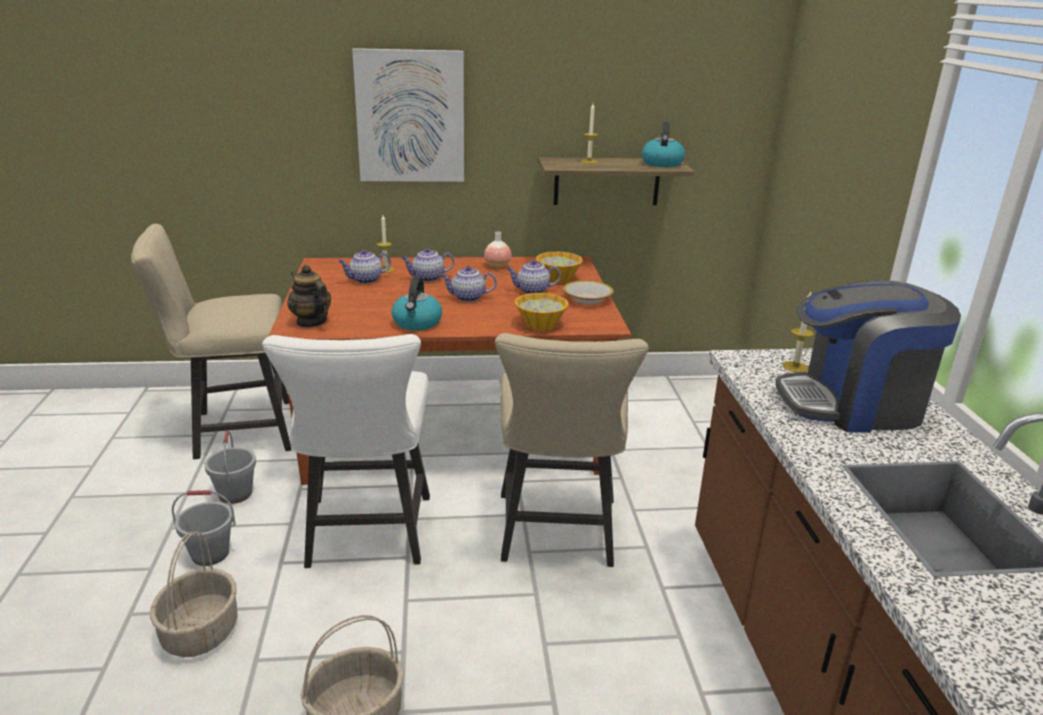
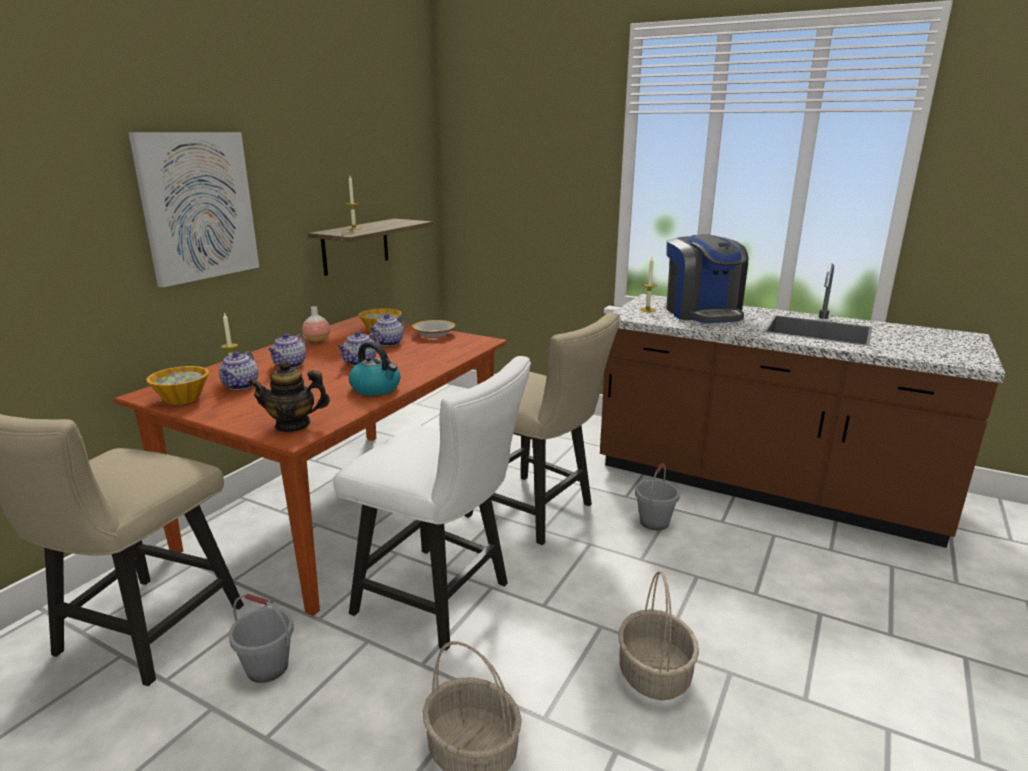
camera: 55 degrees left, 5 degrees down
grey bucket [172,490,236,566] -> grey bucket moved to [635,463,680,530]
bowl [515,293,569,331] -> bowl moved to [146,366,209,405]
kettle [642,122,685,167] -> none
coffee machine [776,280,961,432] -> coffee machine turned 45 degrees counterclockwise [666,234,748,323]

